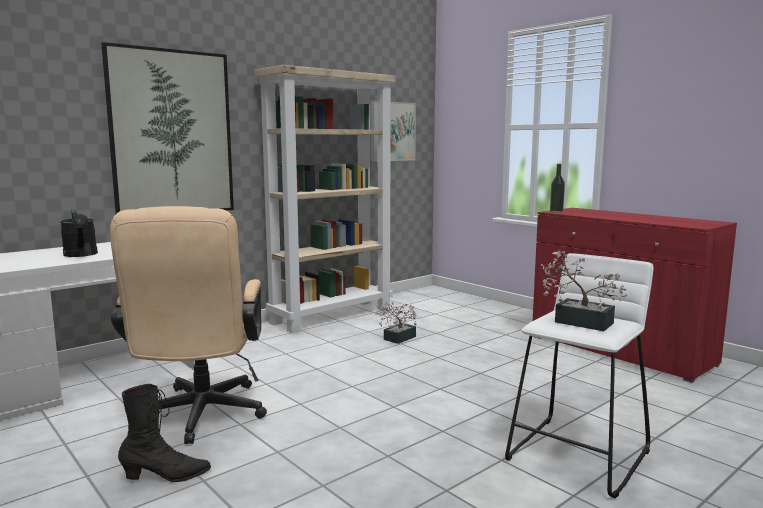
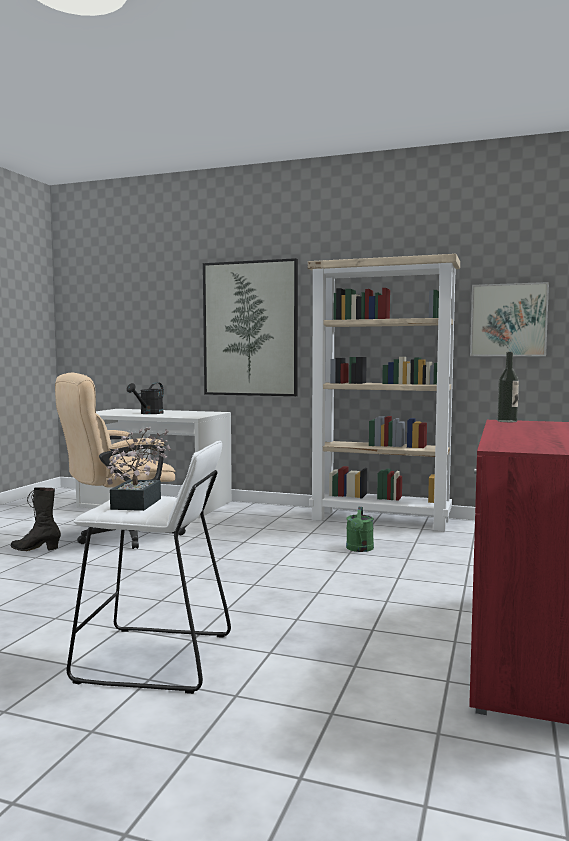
camera: 60 degrees right, 5 degrees down
black boot [118,384,211,482] -> black boot turned 150 degrees clockwise [11,487,61,551]
potted plant [376,302,417,344] -> green watering can [346,507,374,552]

